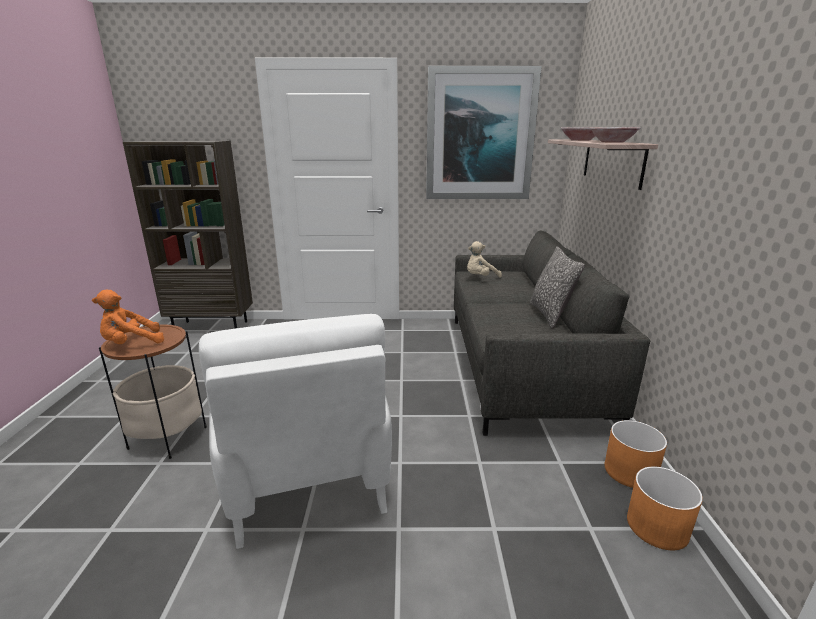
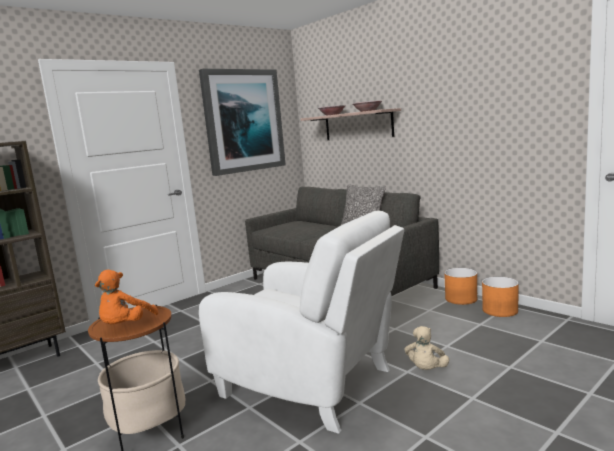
camera: 40 degrees left, 10 degrees down
beige plush toy [467,241,502,278] -> beige plush toy moved to [405,326,449,370]

